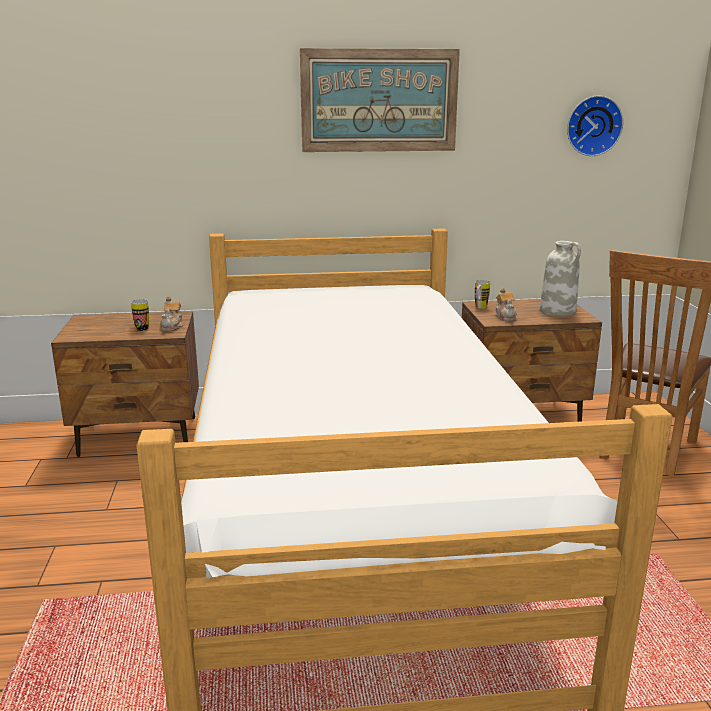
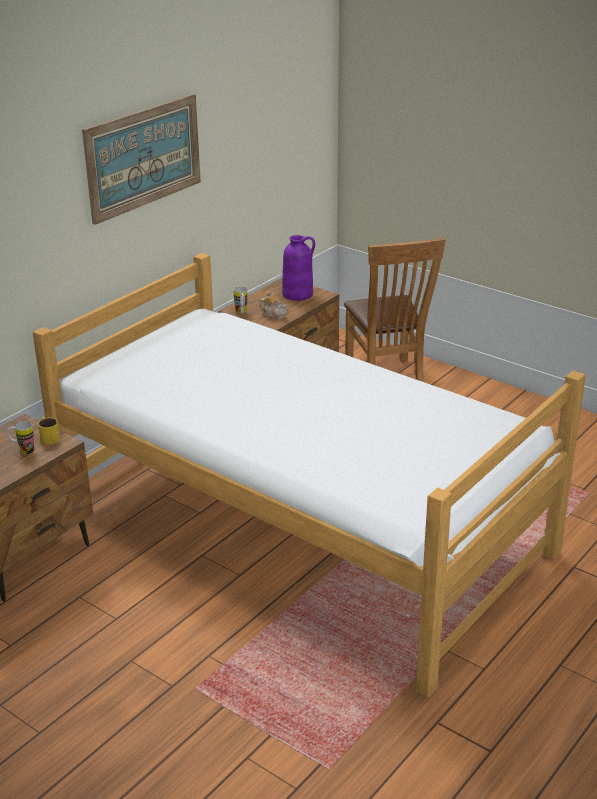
camera: 45 degrees left, 10 degrees up
teapot [160,296,184,331] -> yellow mug [38,417,60,444]
white vase [540,241,581,316] -> purple vase [282,235,315,301]
wall clock [567,96,623,156] -> none

